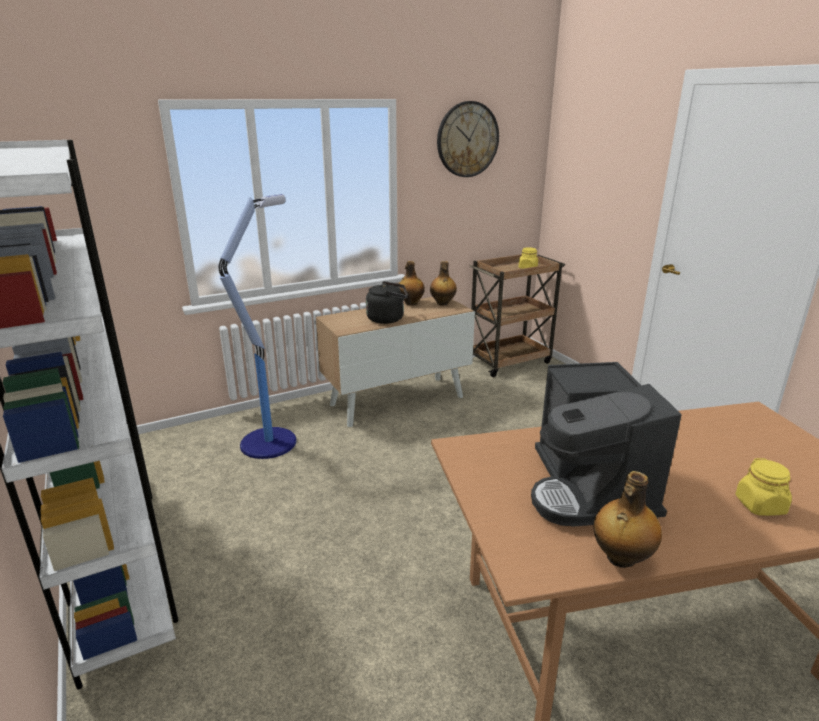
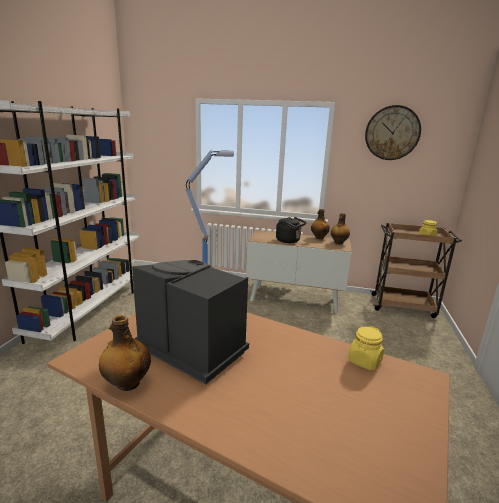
camera: 40 degrees right, 5 degrees down
coffee machine [531,362,682,527] -> coffee machine turned 90 degrees clockwise [132,260,249,385]
yellow jar [735,458,792,516] -> yellow jar moved to [348,326,384,370]

